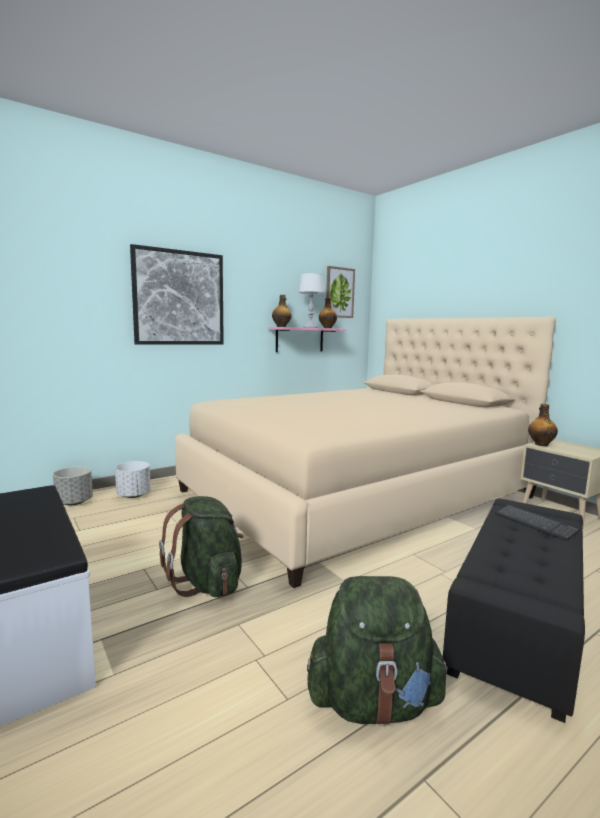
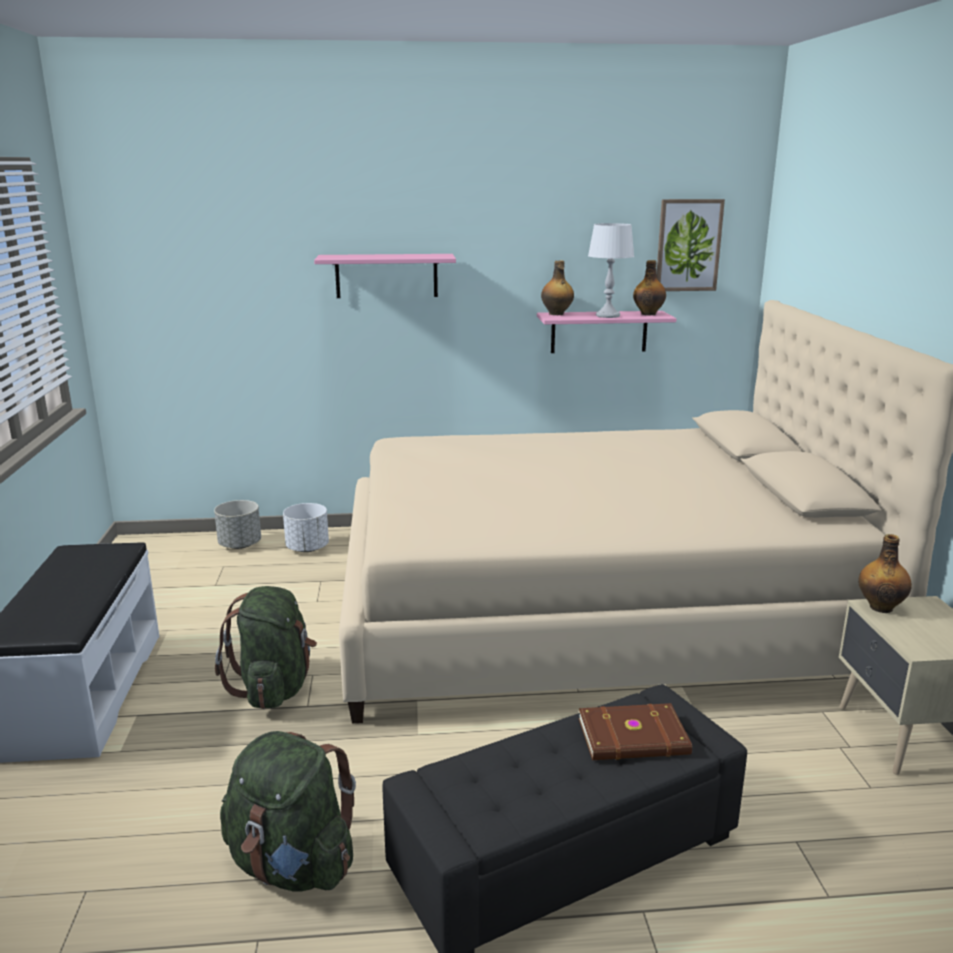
camera: 30 degrees right, 10 degrees up
picture [130,244,224,345] -> pink shelf [314,254,456,298]
keyboard [495,505,580,541] -> brown book [578,703,692,760]

